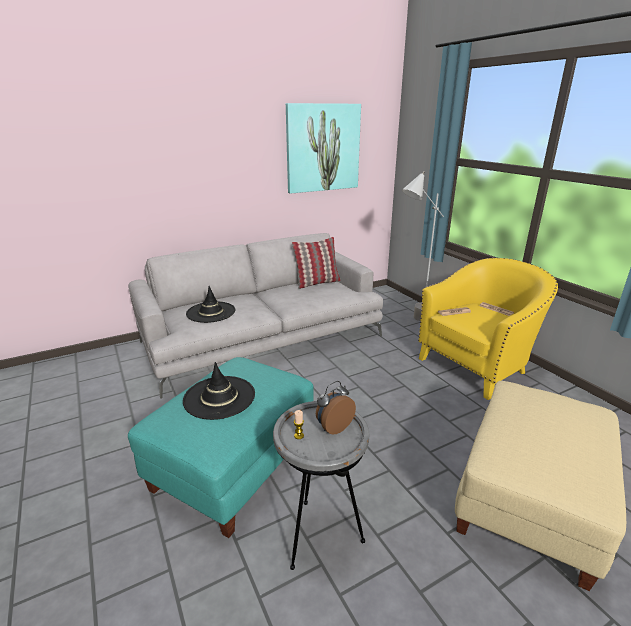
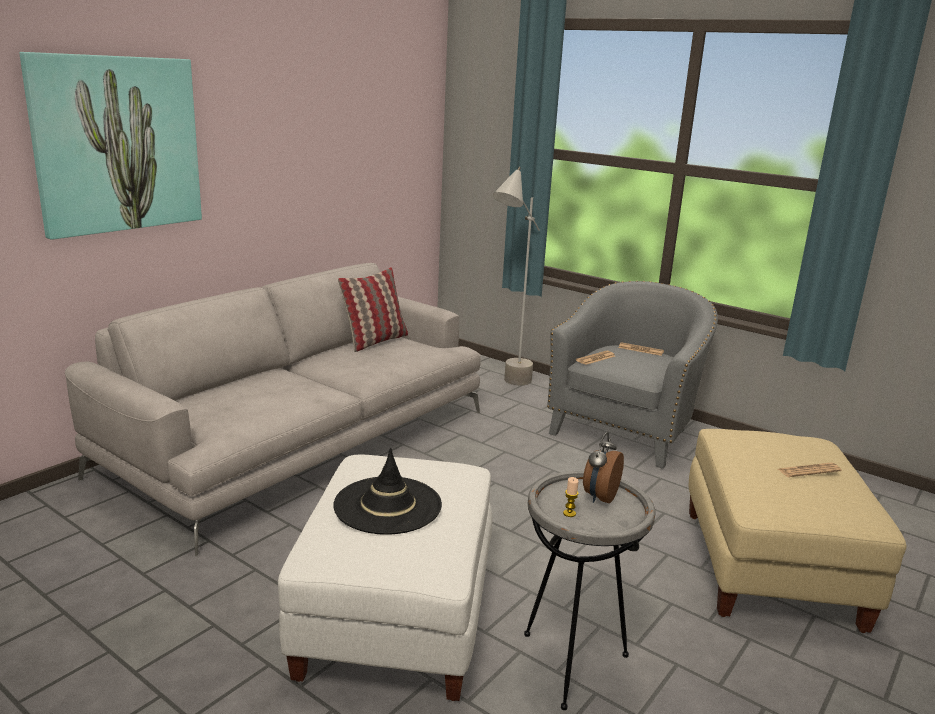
camera: 25 degrees left, 5 degrees down
turquoise ottoman [128,357,314,538] -> white ottoman [278,455,492,701]
black hat [186,286,235,323] -> none
picture [286,103,361,194] -> picture moved to [19,52,202,240]
yellow armchair [418,258,558,400] -> grey armchair [547,281,718,469]
none -> newspaper [778,463,841,477]

